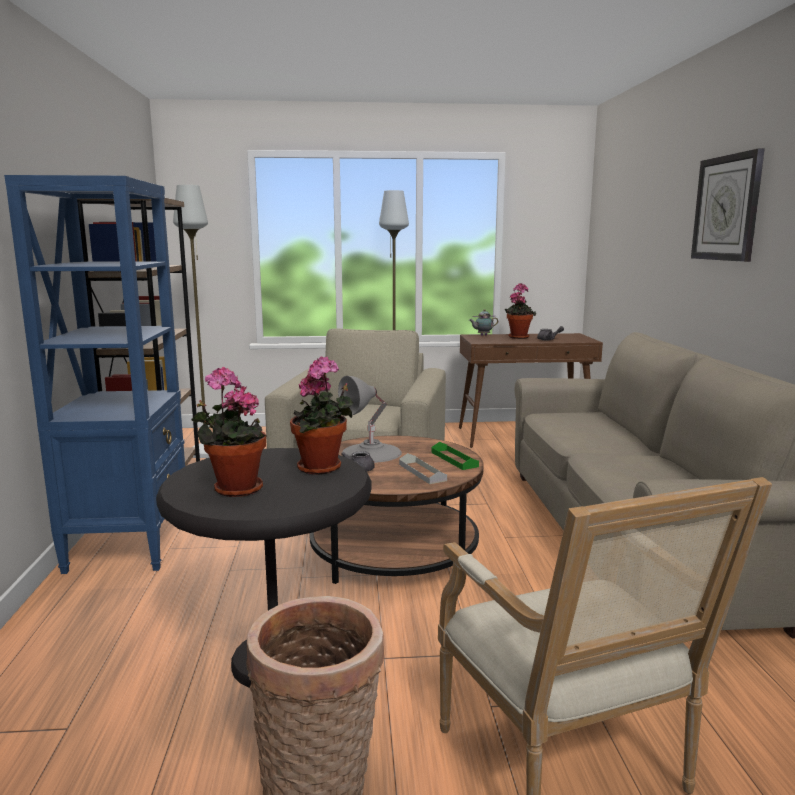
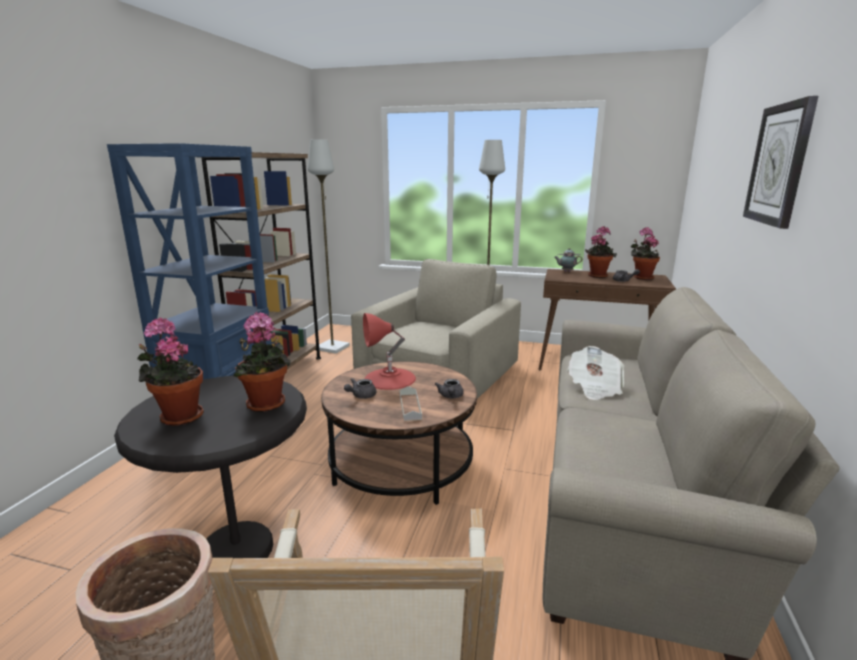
camera: 20 degrees right, 5 degrees up
grey table lamp [338,376,402,463] -> red table lamp [363,313,416,390]
green tray [432,442,479,470] -> grey teapot [435,379,464,398]
none -> newspaper [567,346,624,400]
none -> potted plant [631,227,660,280]

